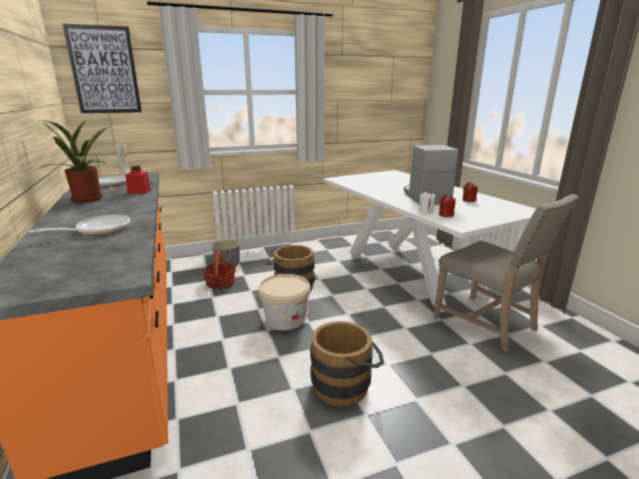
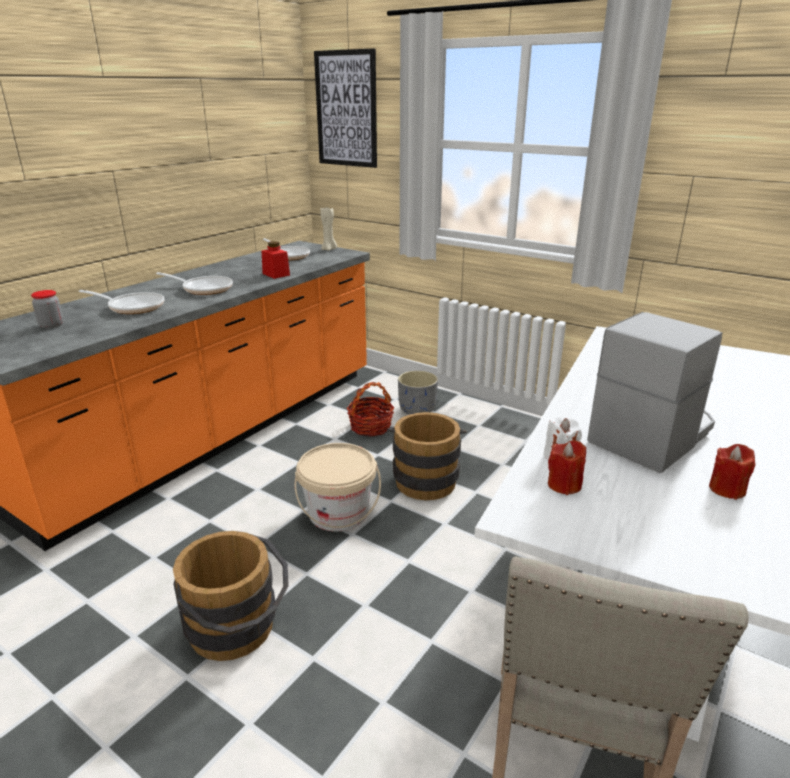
camera: 55 degrees right, 5 degrees up
potted plant [37,119,113,203] -> none
none -> jar [31,290,64,328]
none -> frying pan [156,272,233,295]

